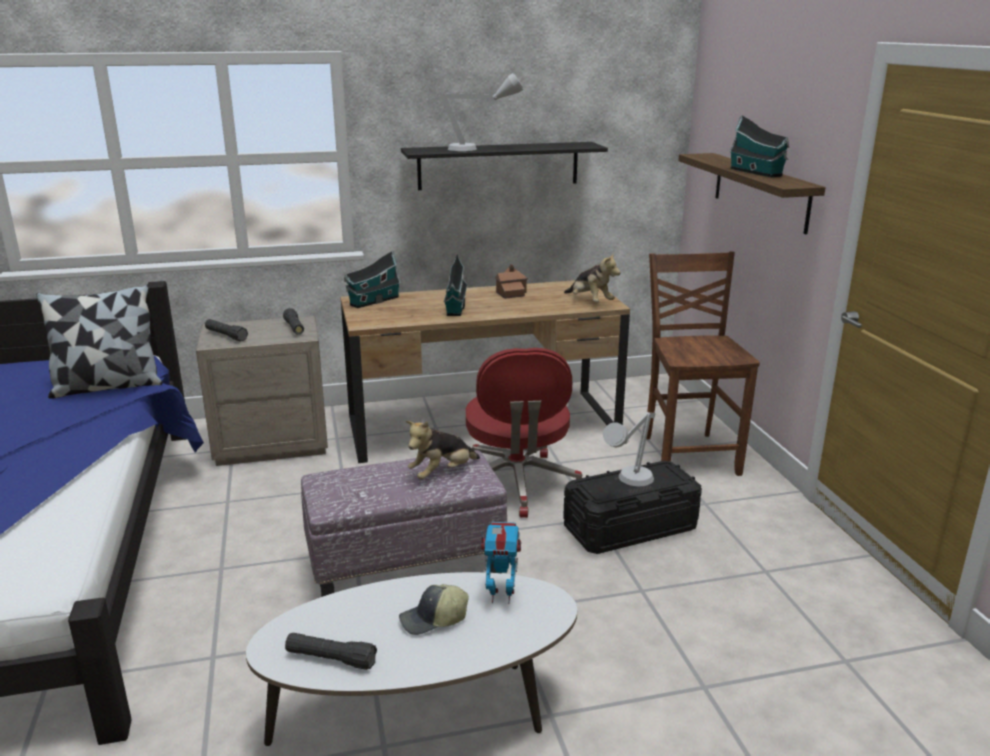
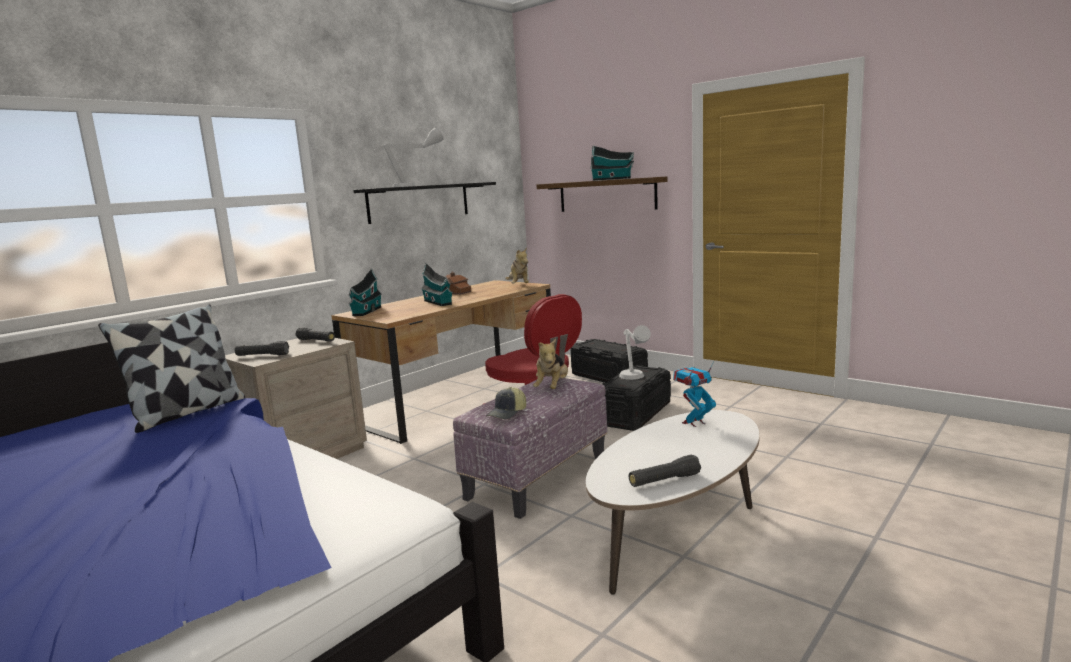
camera: 35 degrees left, 10 degrees down
cap [399,584,469,635] -> cap moved to [486,387,526,419]
plush toy [564,252,621,302] -> plush toy turned 60 degrees clockwise [505,248,529,283]
brown chair [646,251,760,476] -> black storage box [571,339,648,383]

